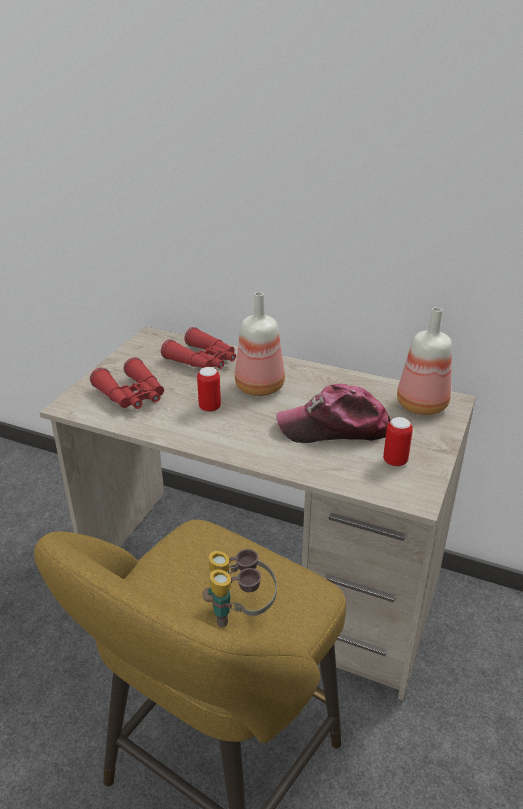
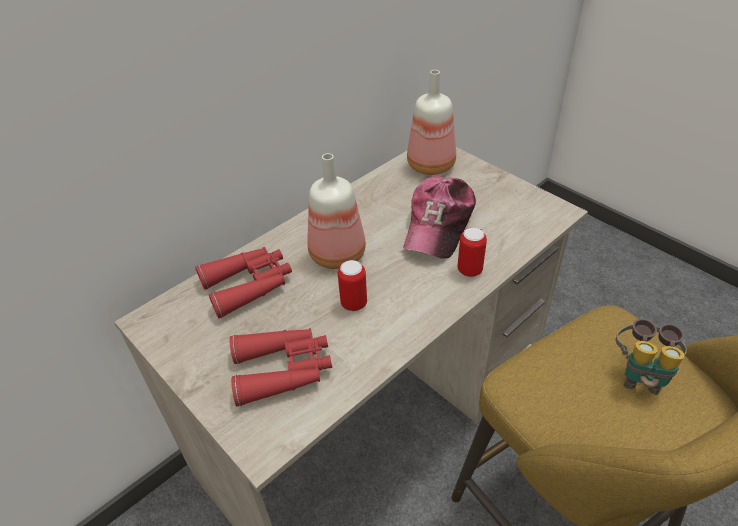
camera: 65 degrees left, 10 degrees up
can [383,417,413,467] -> can moved to [458,227,487,277]

